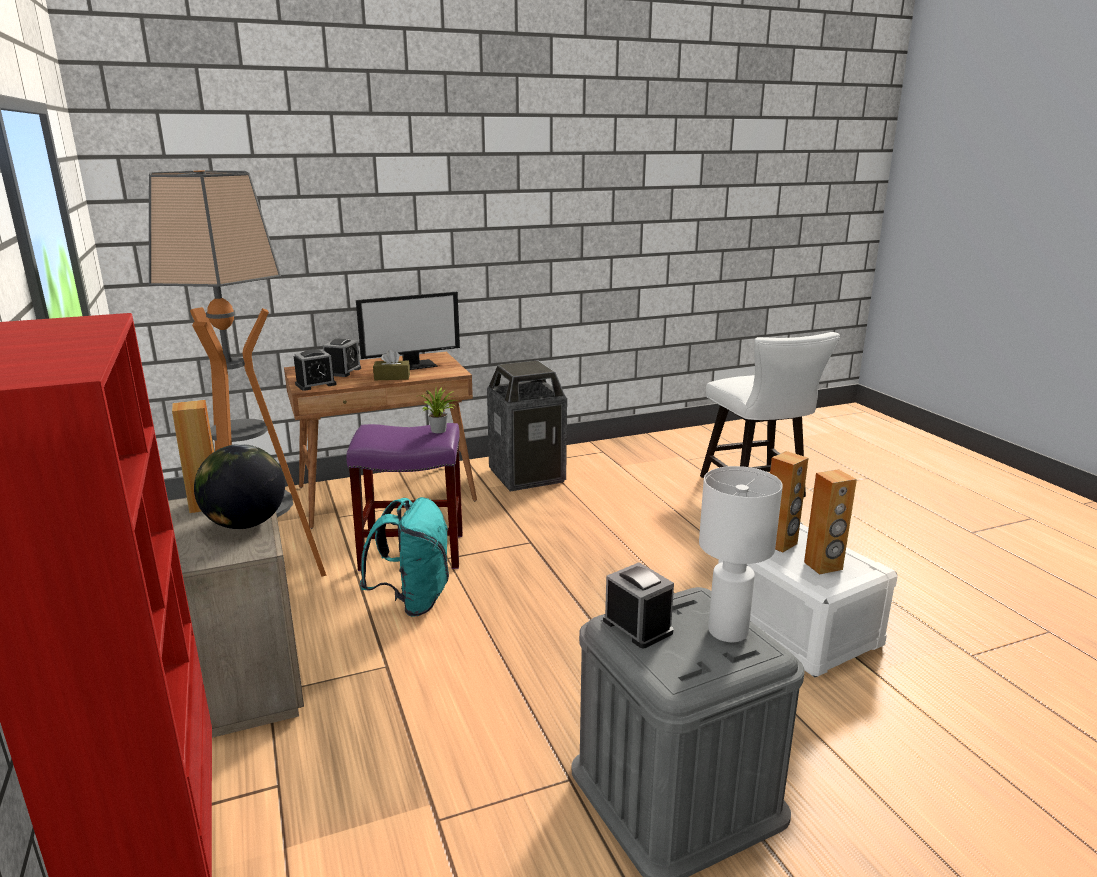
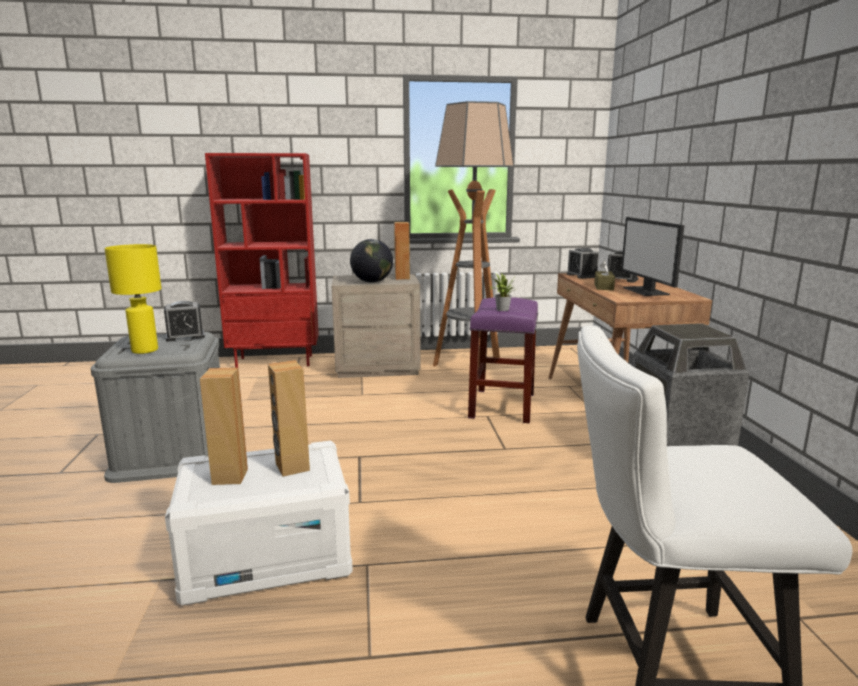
camera: 105 degrees right, 5 degrees down
turquoise backpack [360,497,449,617] -> none
white table lamp [699,466,783,642] -> yellow table lamp [104,244,161,354]

